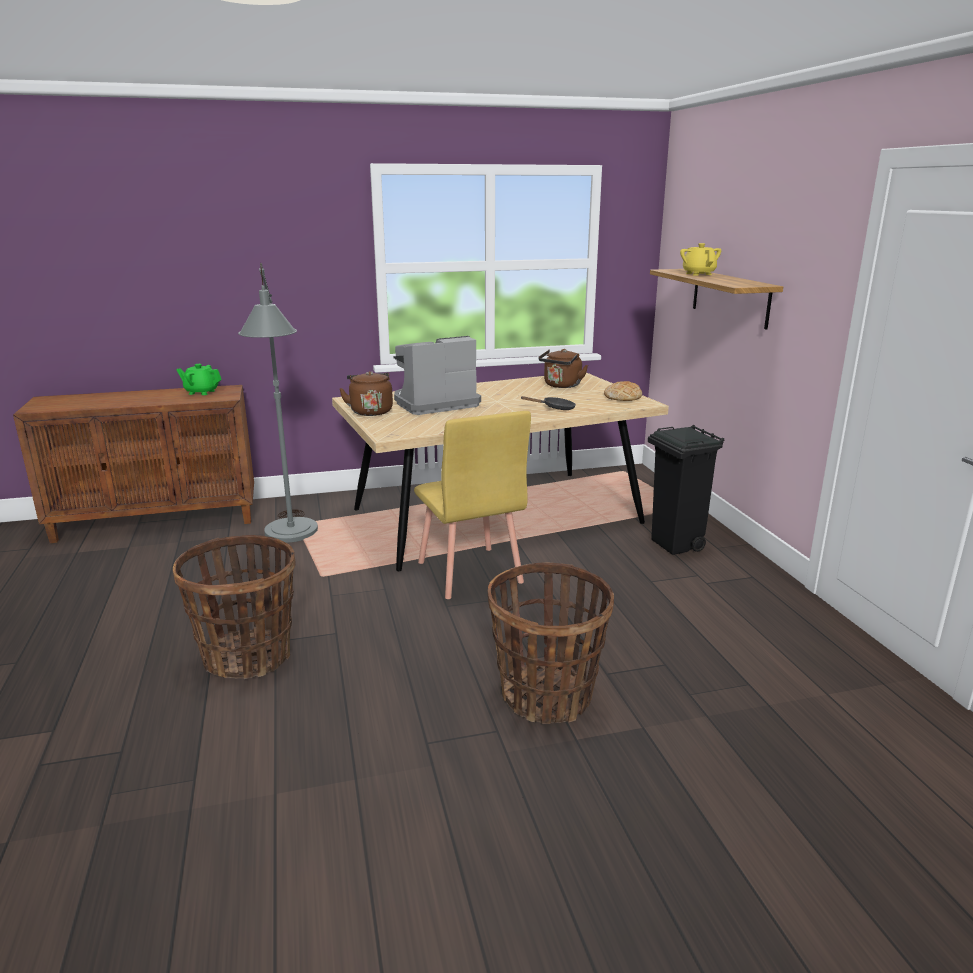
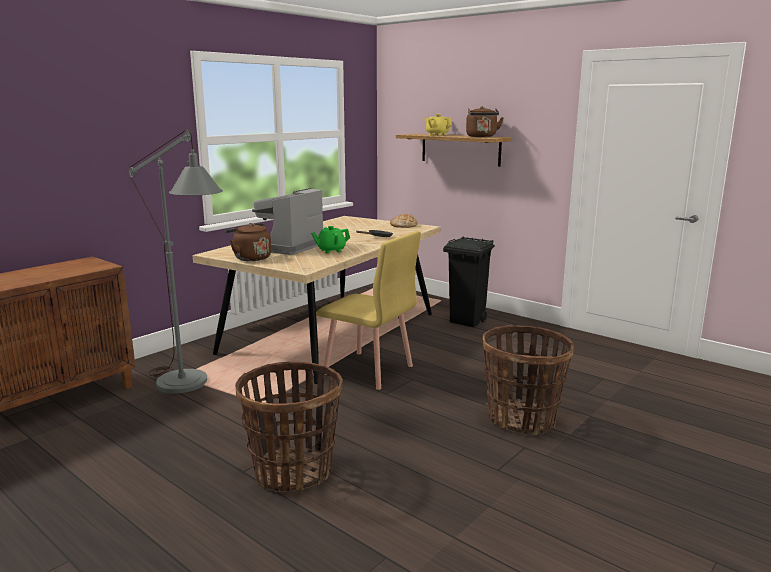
camera: 35 degrees left, 5 degrees down
green teapot [176,364,222,395] -> green teapot moved to [311,226,350,253]
brown kettle [539,349,588,388] -> brown kettle moved to [466,106,504,137]

